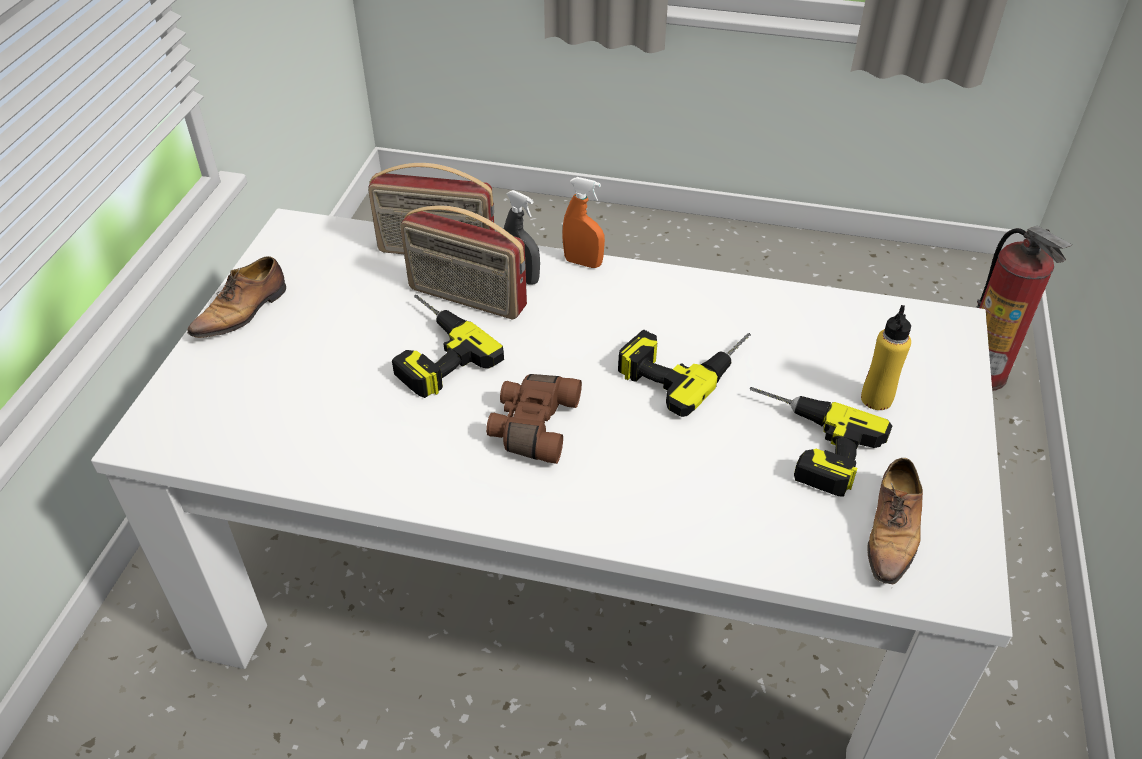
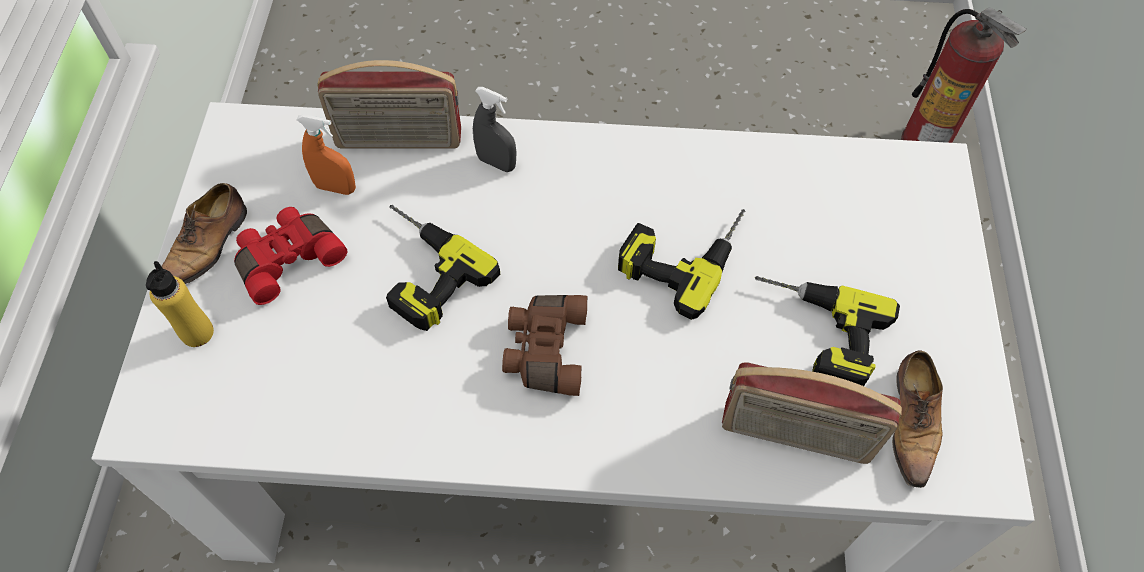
camera: 10 degrees left, 15 degrees up
radio [400,205,527,319] -> radio moved to [722,362,902,464]
orange spray bottle [562,177,605,268] -> orange spray bottle moved to [297,114,356,195]
yellow bottle [861,305,911,410] -> yellow bottle moved to [146,261,214,347]
none -> red binoculars [234,207,347,305]

